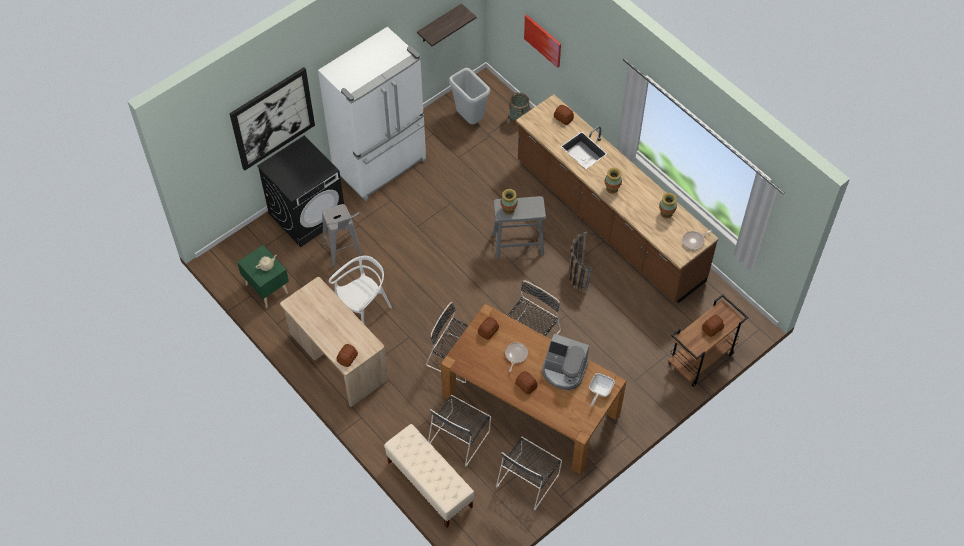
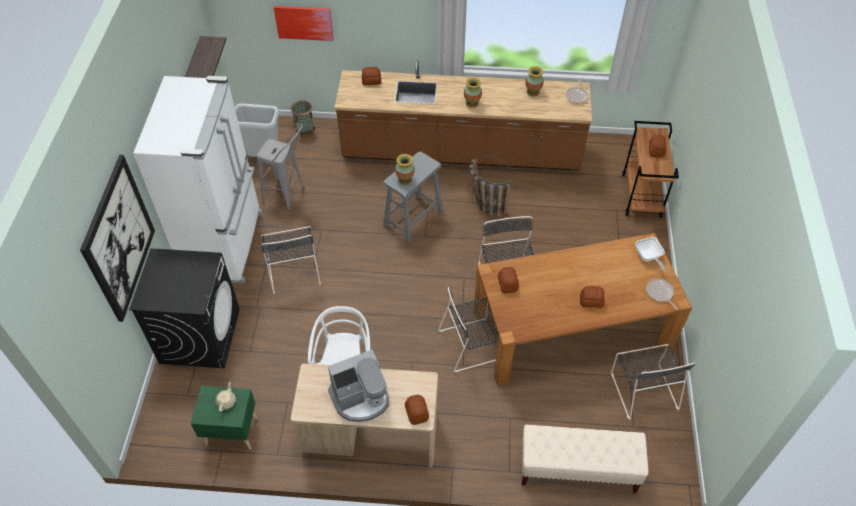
camera: 45 degrees left, 5 degrees down
grey stool [322,204,362,267] -> grey stool moved to [257,123,305,211]
black chair [428,395,491,467] -> black chair moved to [261,226,321,294]
frying pan [505,343,528,372] -> frying pan moved to [646,279,678,310]
coffee machine [542,334,589,390] -> coffee machine moved to [328,349,389,422]

